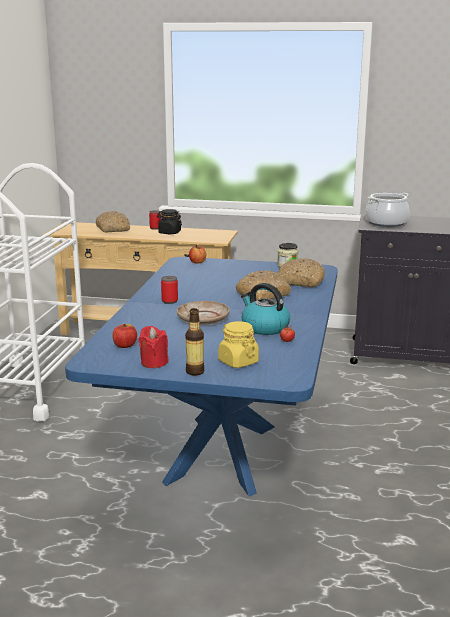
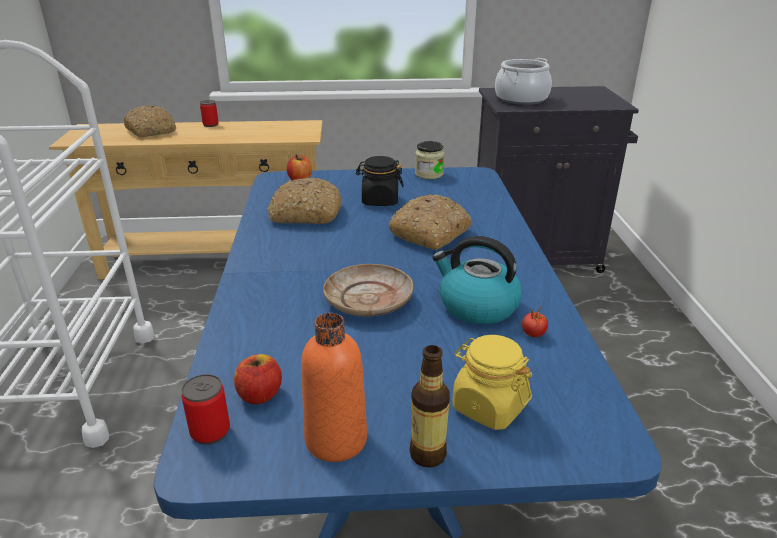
camera: 15 degrees left, 10 degrees up
red candle [139,326,168,368] -> orange bottle [301,313,367,462]
black jar [157,209,182,234] -> black jar moved to [356,156,404,206]
can [161,276,178,304] -> can moved to [181,374,230,445]
bread [278,258,325,287] -> bread moved to [267,177,341,224]

